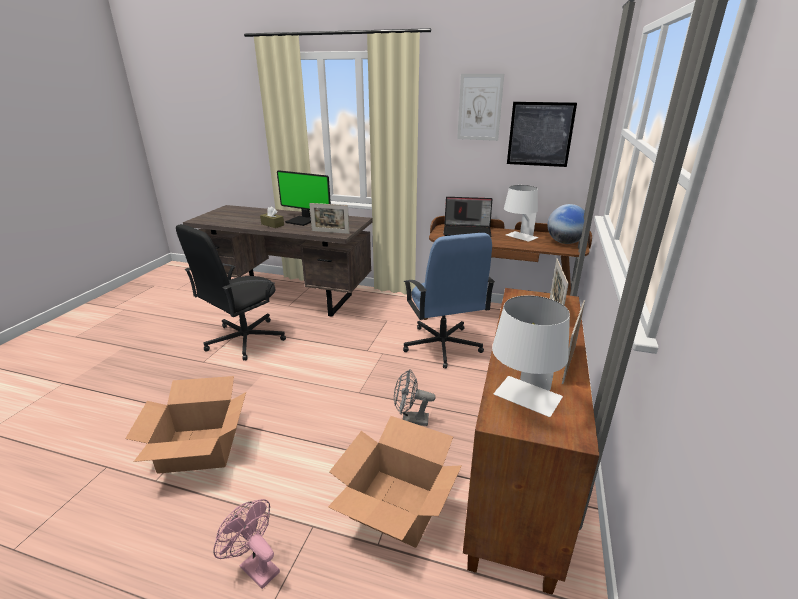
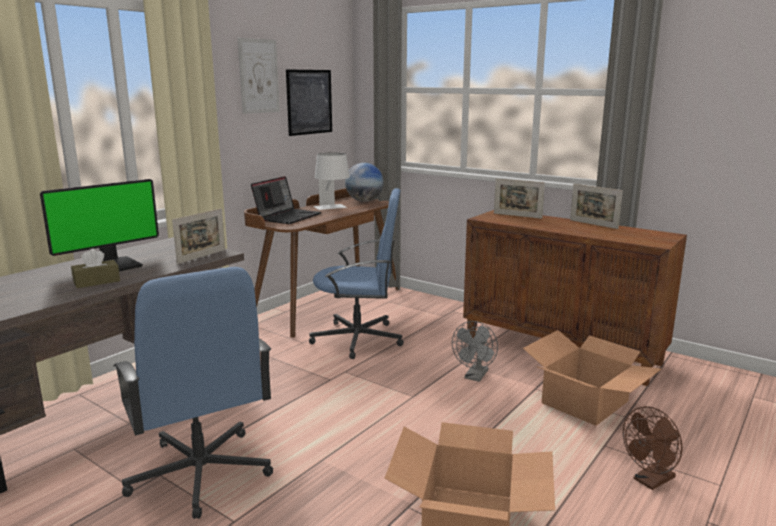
camera: 70 degrees left, 10 degrees down
black office chair [176,224,286,360] -> blue office chair [113,267,273,519]
pink fan [213,499,280,589] -> brown fan [623,406,683,490]
white table lamp [492,295,570,417] -> none

